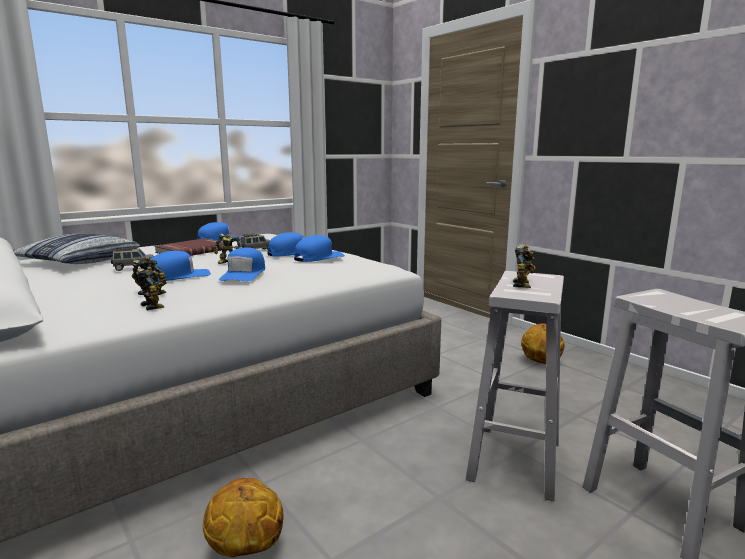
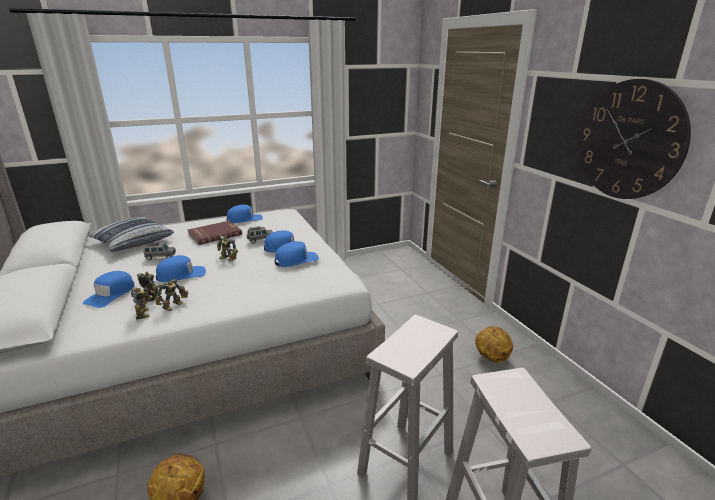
camera: 15 degrees right, 10 degrees up
blue cap [219,247,265,281] -> blue cap moved to [83,271,135,308]
toy robot [513,245,536,288] -> toy robot moved to [155,279,188,311]
none -> wall clock [578,79,691,199]

